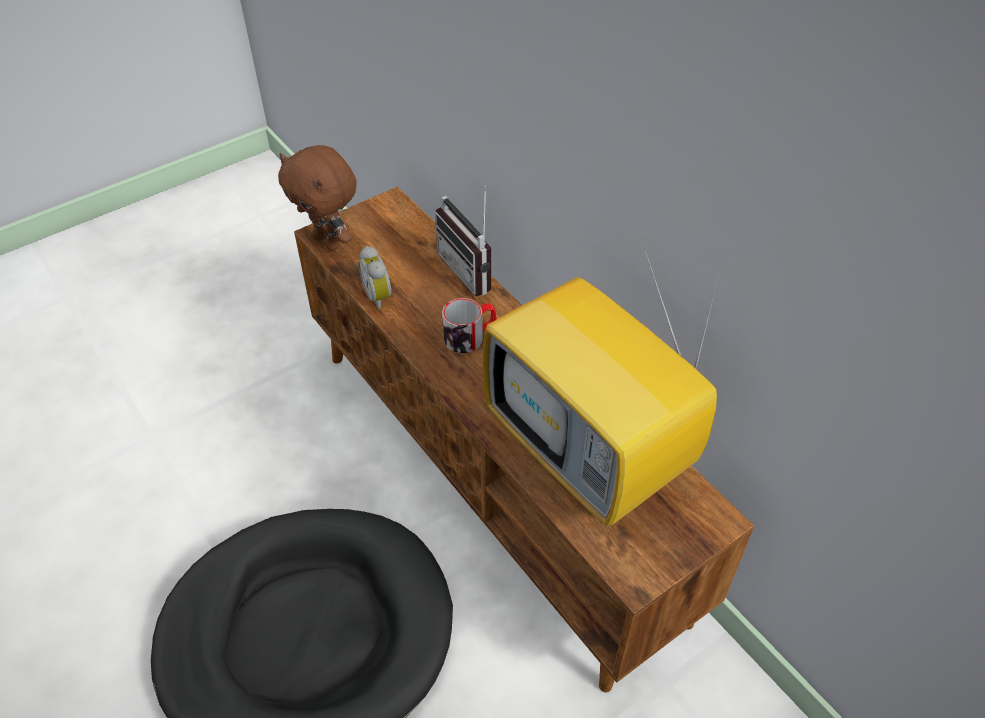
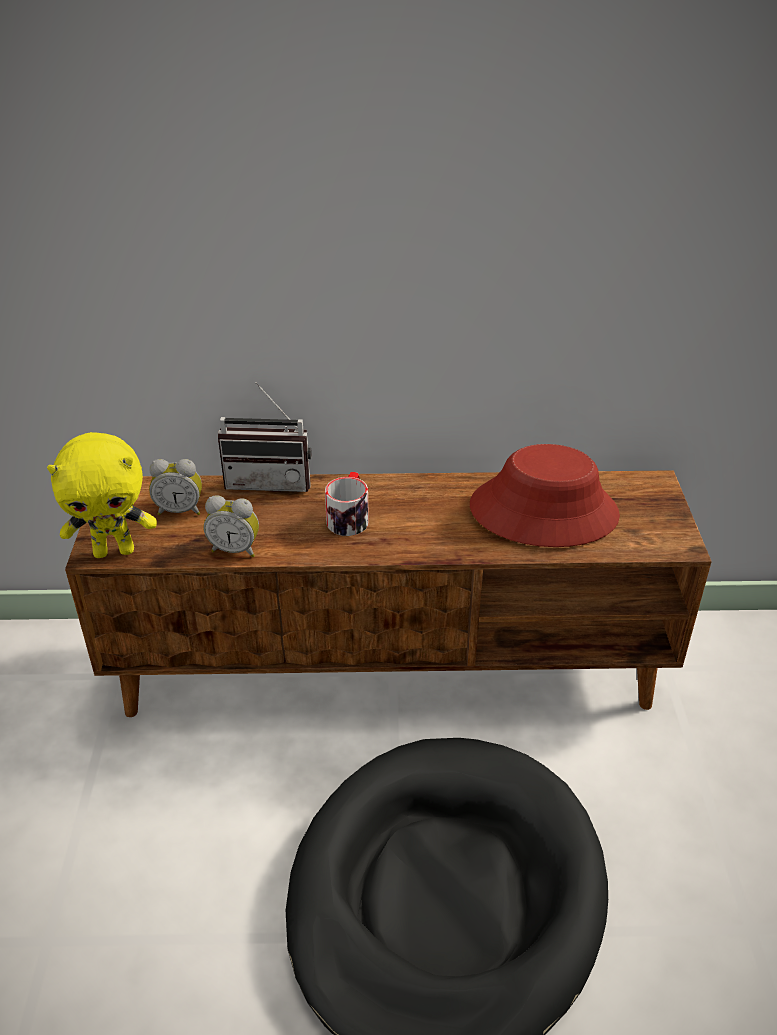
camera: 55 degrees left, 10 degrees down
brown plush toy [278,145,357,251] -> yellow plush toy [47,432,157,558]
television [483,242,719,527] -> red hat [470,444,620,547]
none -> alarm clock [149,459,202,515]

